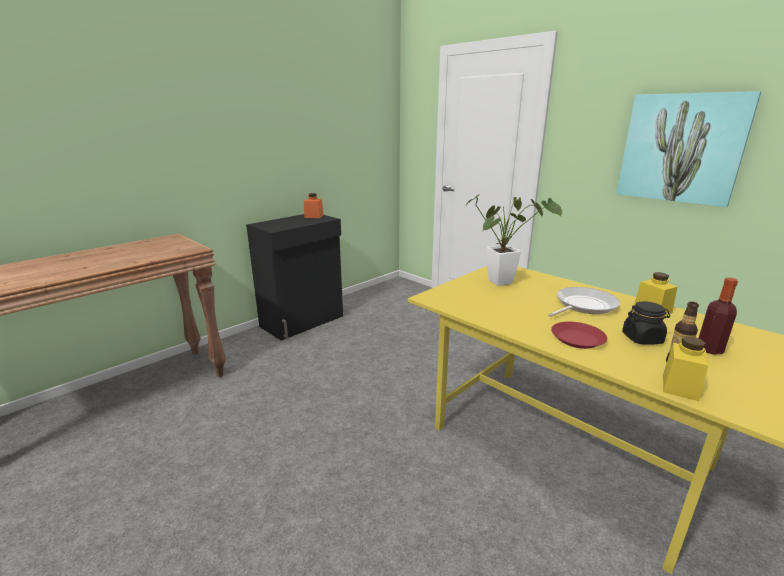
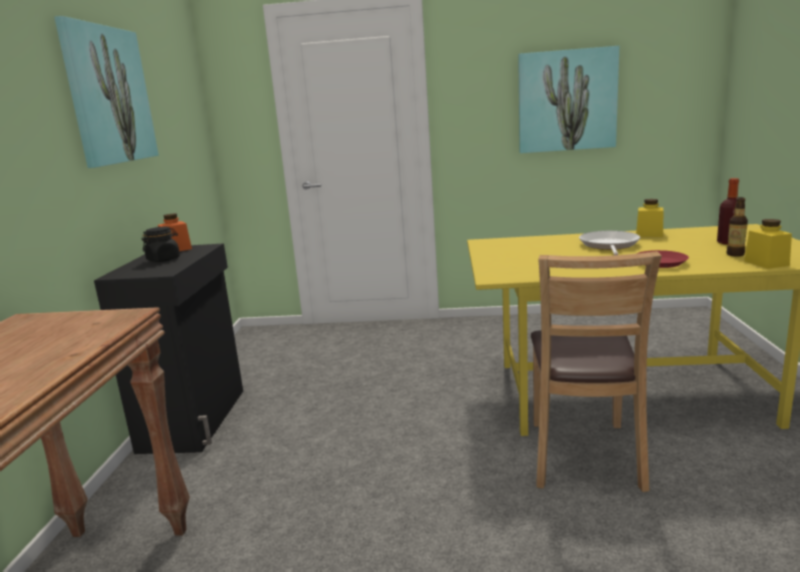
camera: 40 degrees left, 5 degrees down
potted plant [466,194,562,286] -> none
black jar [622,301,670,345] -> black jar moved to [142,227,180,262]
none -> picture [54,16,159,168]
none -> brown chair [531,251,662,492]

